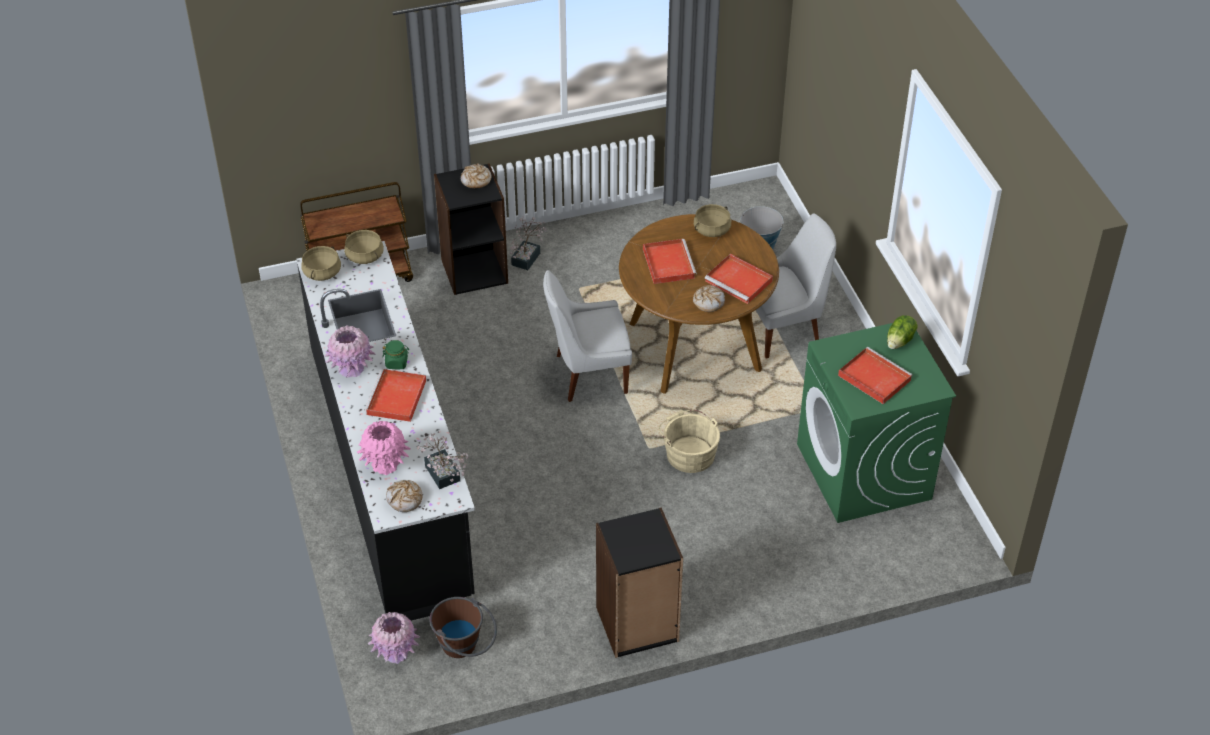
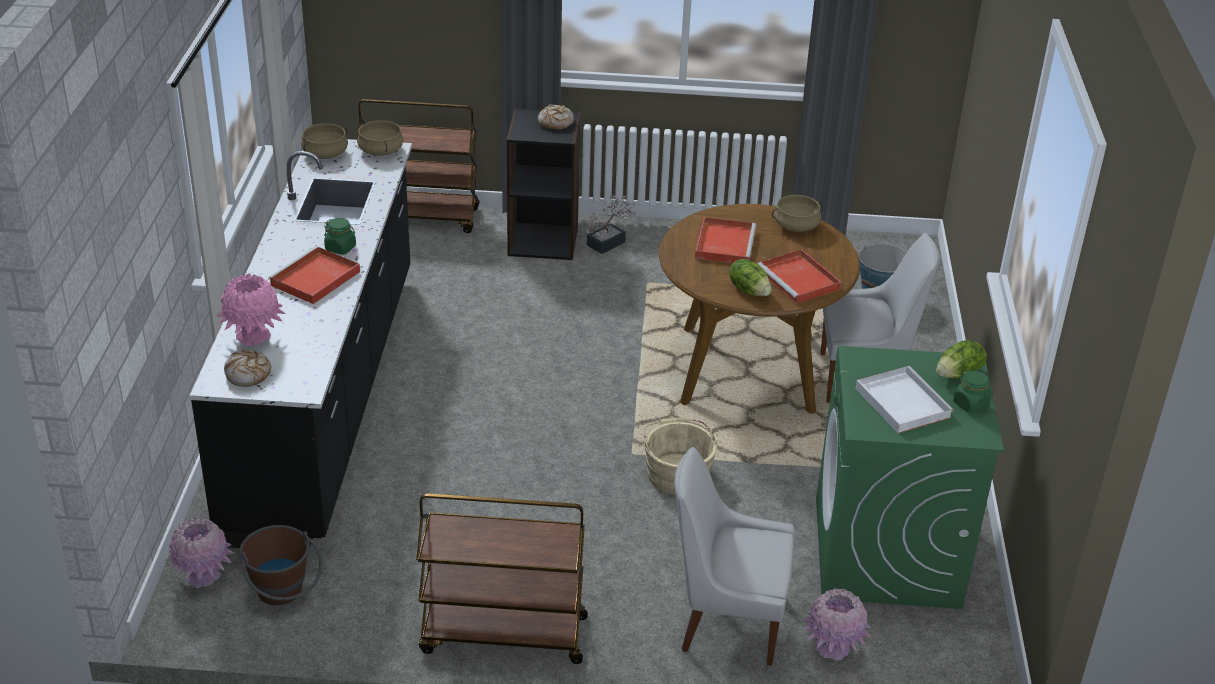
camera: 20 degrees right, 10 degrees down
pink vase [324,325,375,378] -> pink vase moved to [802,589,871,661]
potted plant [417,433,469,489] -> none
white chair [543,270,632,402] -> white chair moved to [674,447,794,666]
black bookcase [596,507,683,658] -> brown cart [416,493,588,664]
bread [693,285,725,312] -> lettuce [729,259,772,296]
red tray [838,347,913,404] -> white tray [855,366,954,433]
none -> green jar [953,370,991,413]

